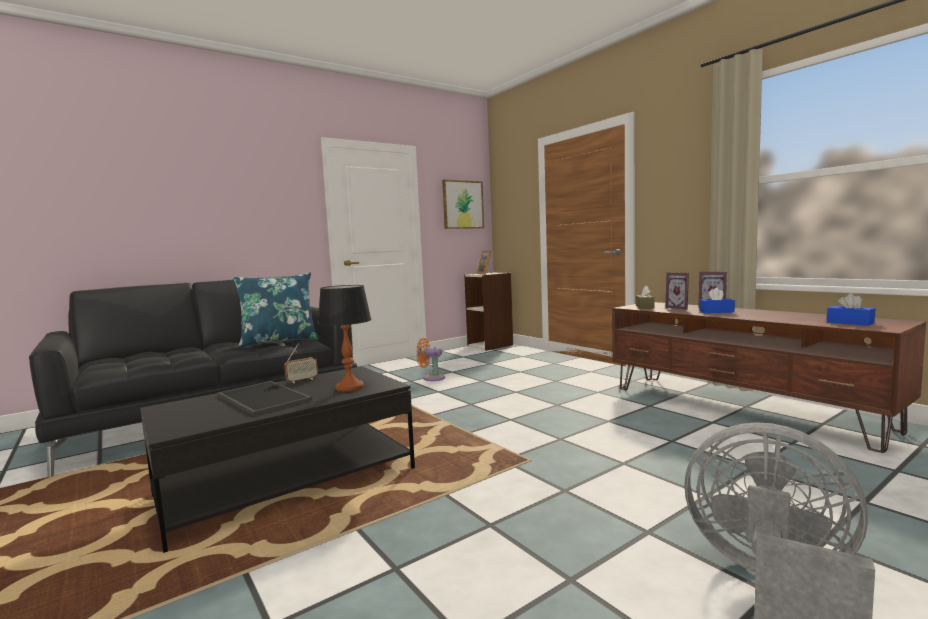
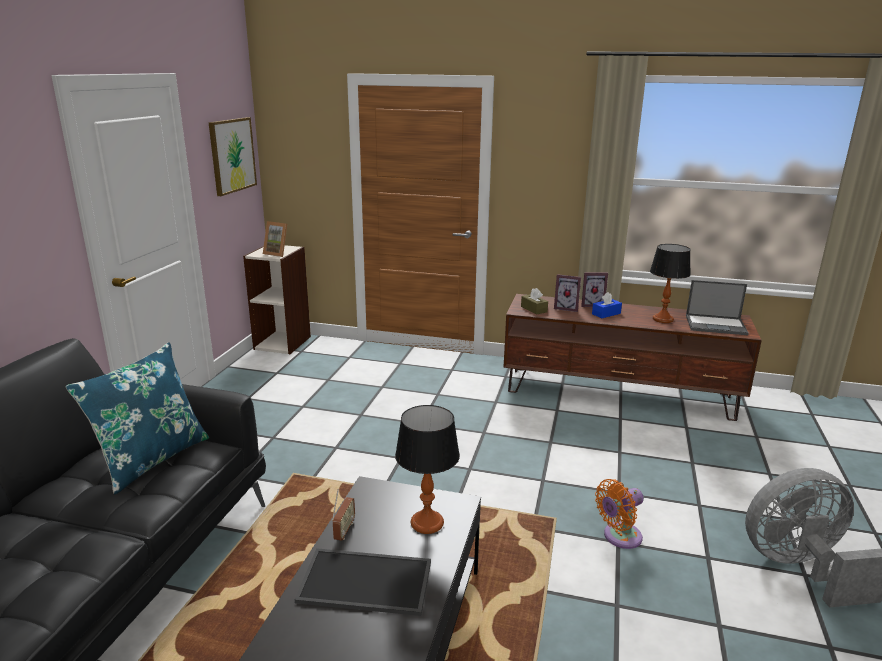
camera: 40 degrees left, 15 degrees up
orange fan [416,338,445,381] -> orange fan moved to [595,479,644,549]
blue tissue box [827,293,875,326] -> laptop [686,280,749,335]
none -> table lamp [650,244,691,323]

